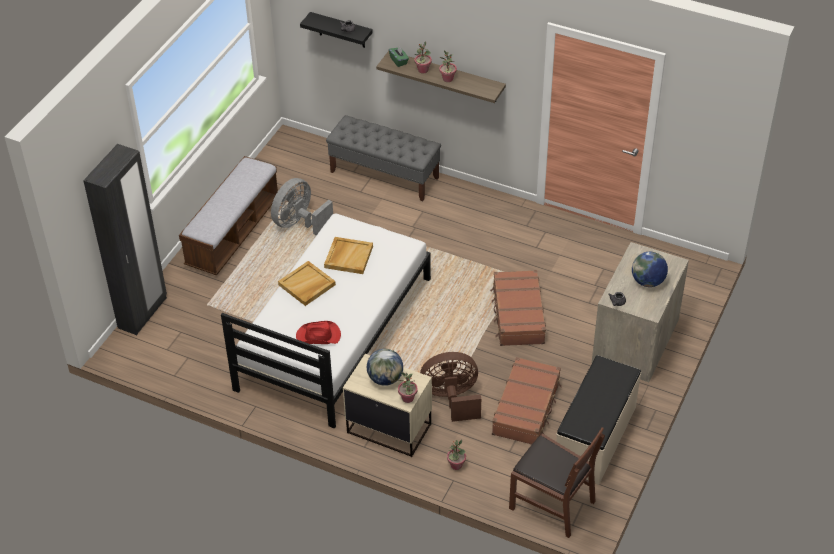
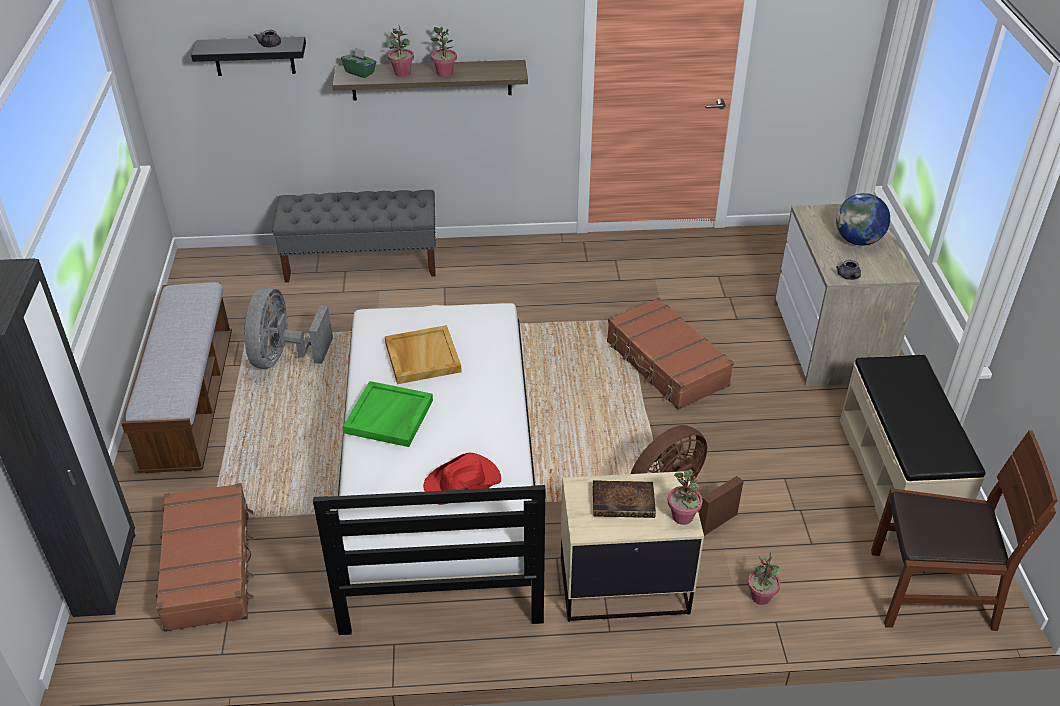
camera: 30 degrees left, 5 degrees down
beige tray [278,261,336,306] -> green tray [343,381,433,447]
globe [367,349,403,386] -> book [593,480,656,518]
brown suitcase [492,357,562,444] -> brown suitcase moved to [156,483,254,632]

